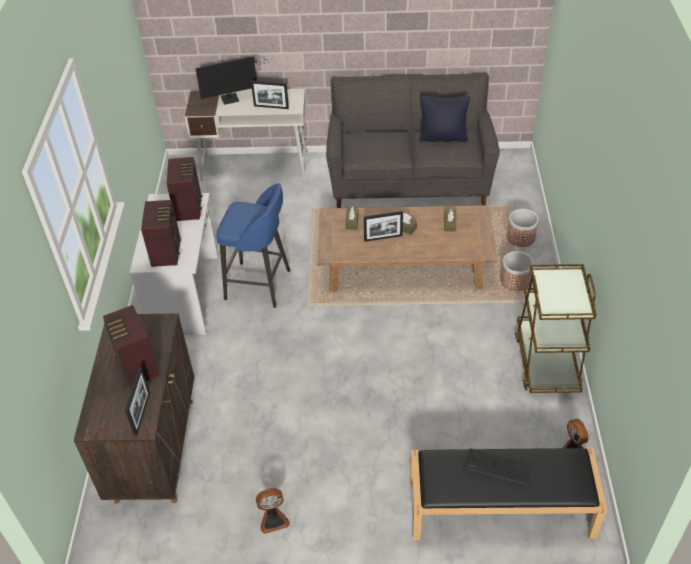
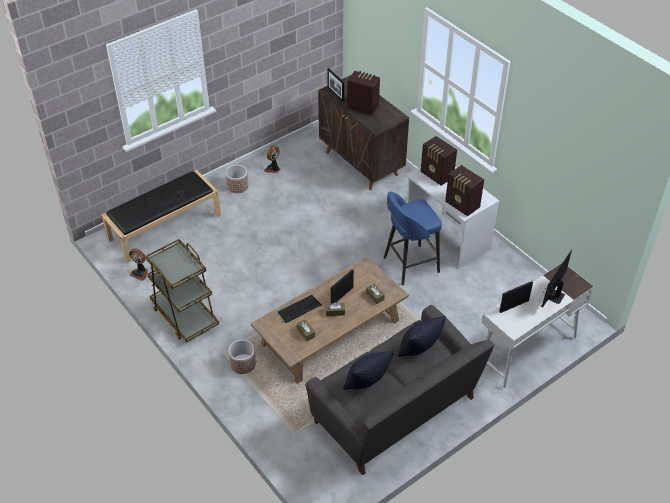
camera: 140 degrees right, 0 degrees up
planter [507,209,539,247] -> planter moved to [225,165,248,193]
none -> keyboard [278,295,322,323]
none -> black pillow [397,315,446,357]

